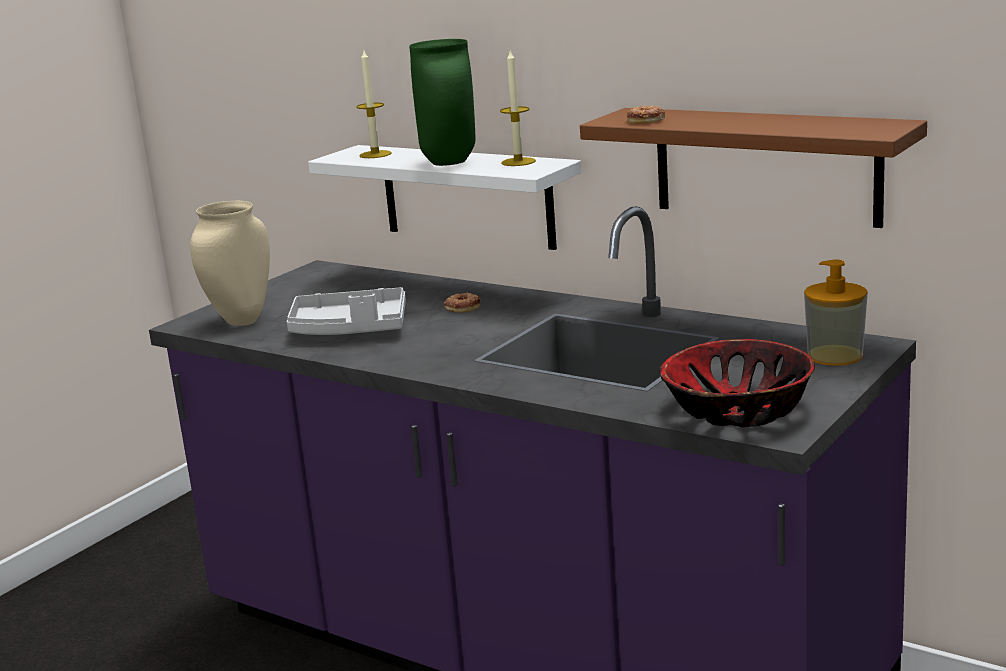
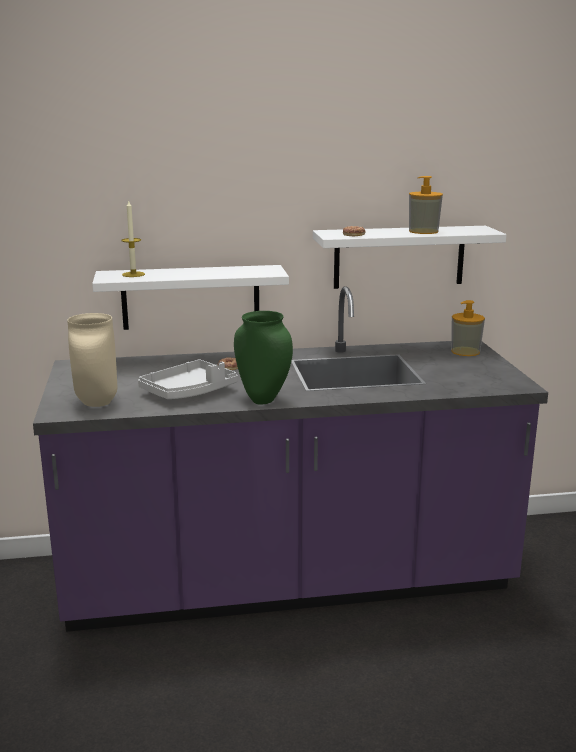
camera: 45 degrees left, 0 degrees up
green vase [409,39,476,166] -> green vase moved to [234,311,293,405]
candle [500,51,536,166] -> none
brown shelf [580,108,927,228] -> white shelf [313,226,506,289]
bowl [660,339,815,428] -> none
none -> soap dispenser [409,176,443,234]

